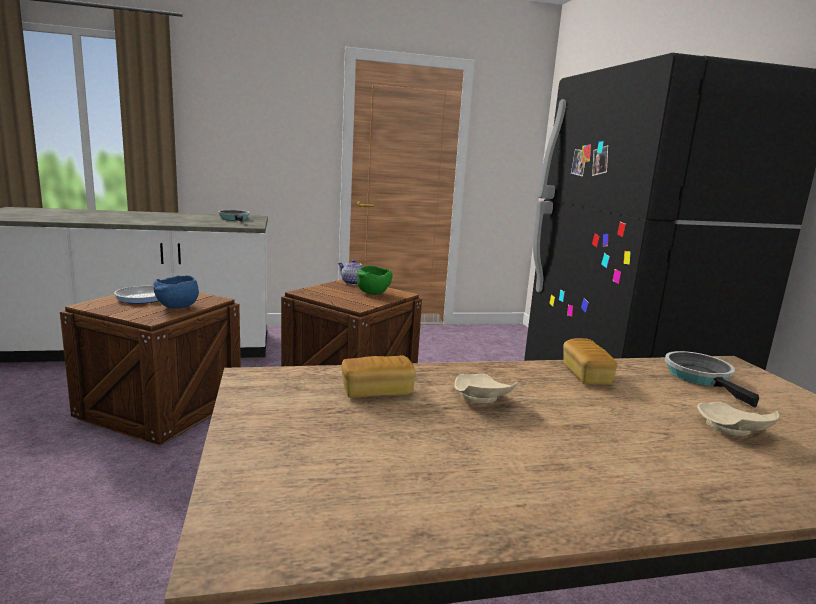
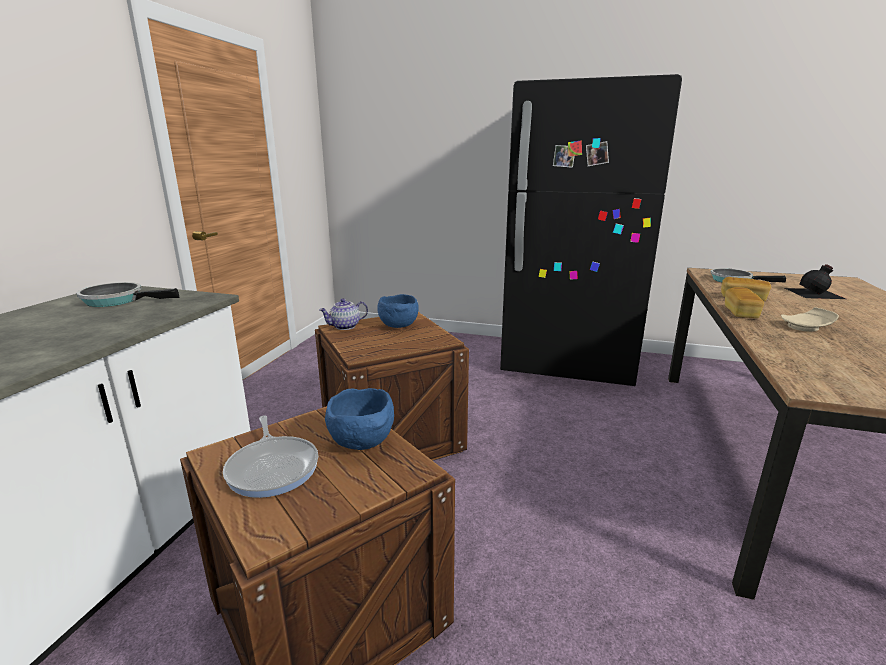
camera: 60 degrees left, 5 degrees up
bread [341,355,416,398] -> bread moved to [725,287,764,318]
green bowl [357,266,392,295] -> blue bowl [378,294,419,328]
beige plate [697,402,779,436] -> black bottle [785,264,846,299]

